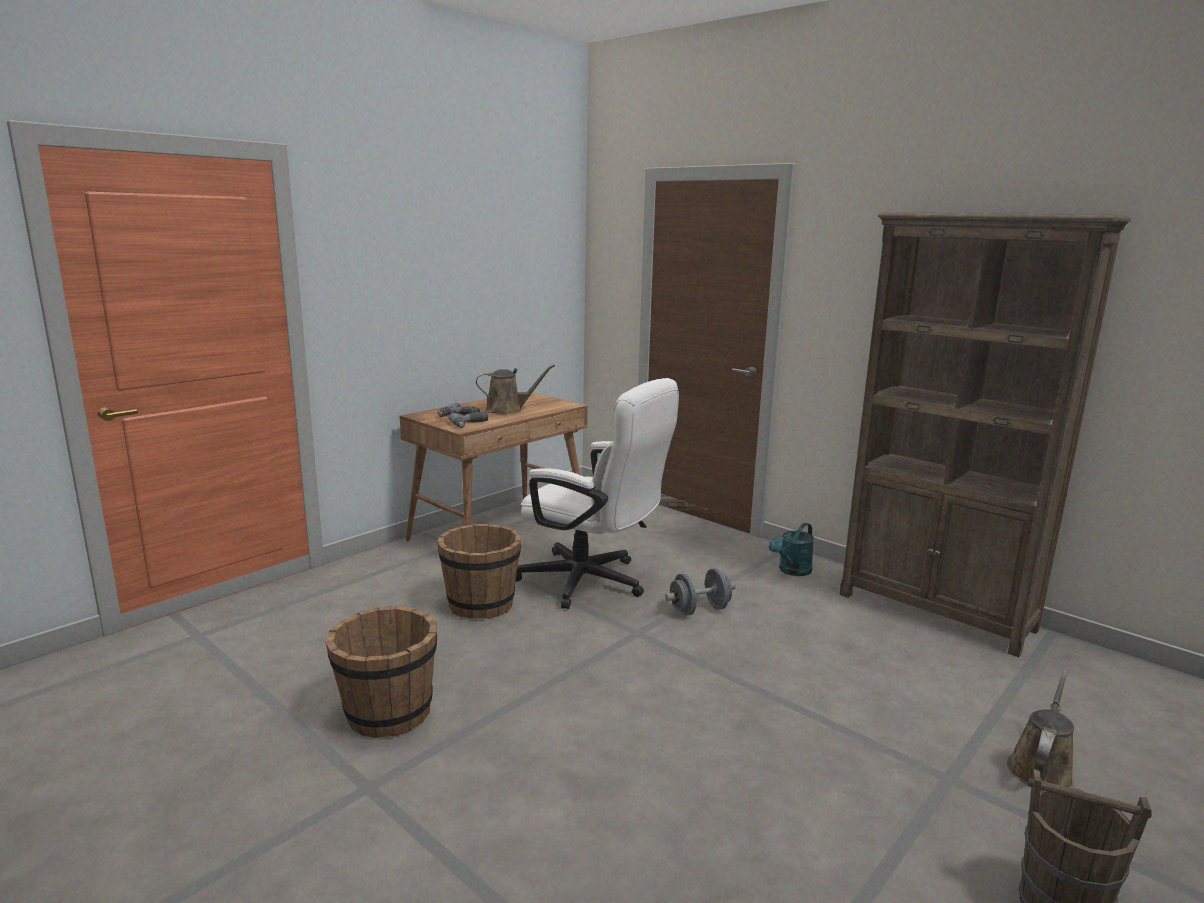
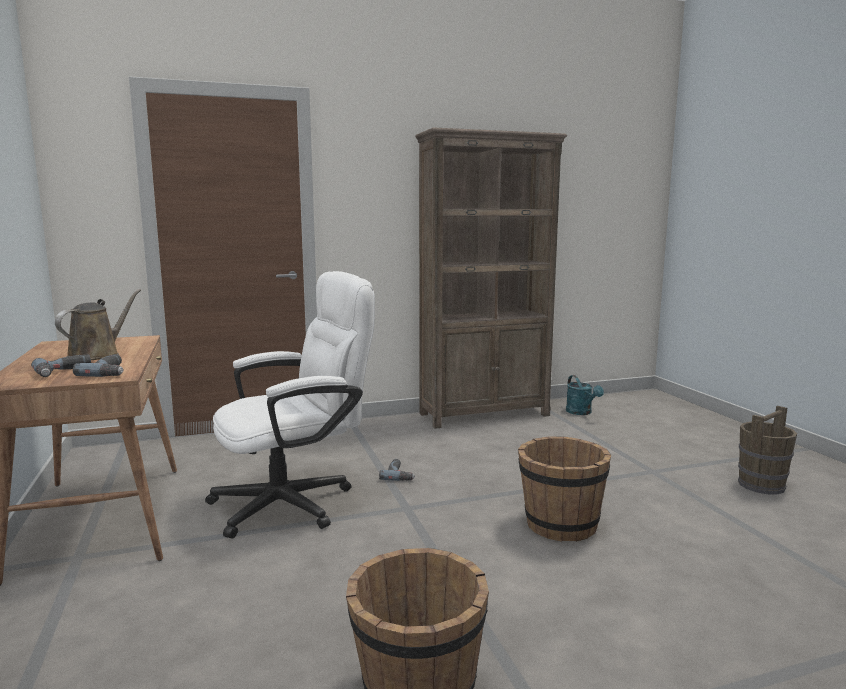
camera: 60 degrees left, 5 degrees down
brown bucket [437,524,521,619] -> brown bucket moved to [518,436,611,542]
grey dumbbell [665,568,736,616] -> power drill [379,459,415,481]
turquoise watering can [769,523,815,576] -> turquoise watering can moved to [566,375,604,415]
brown watering can [1007,670,1074,788] -> none

